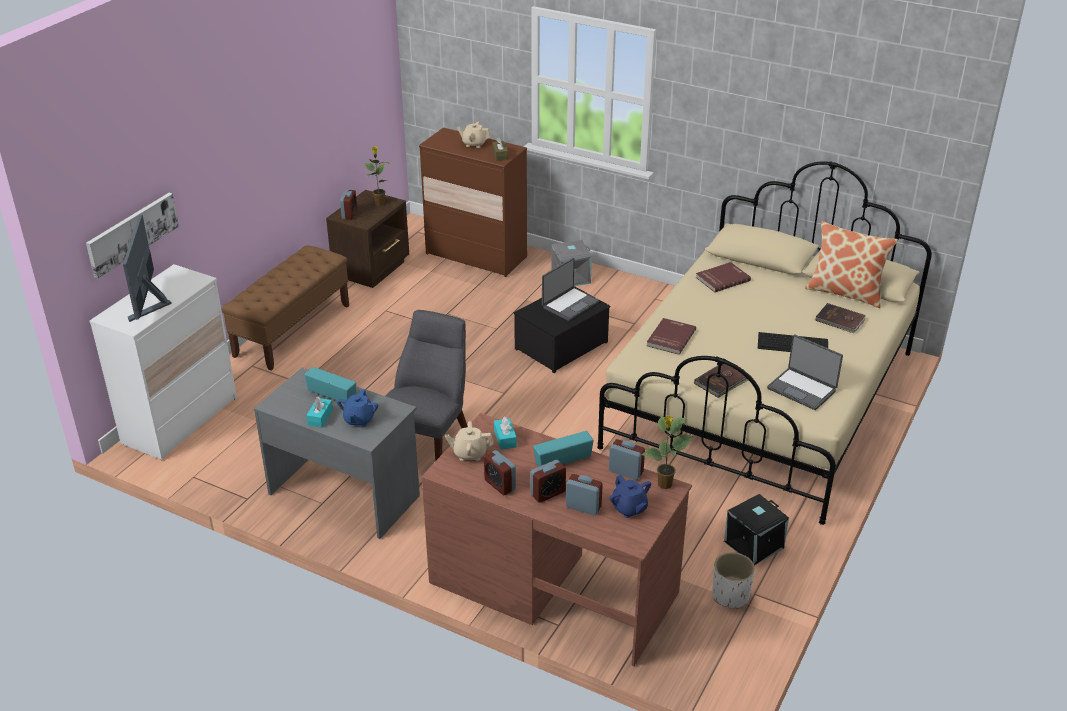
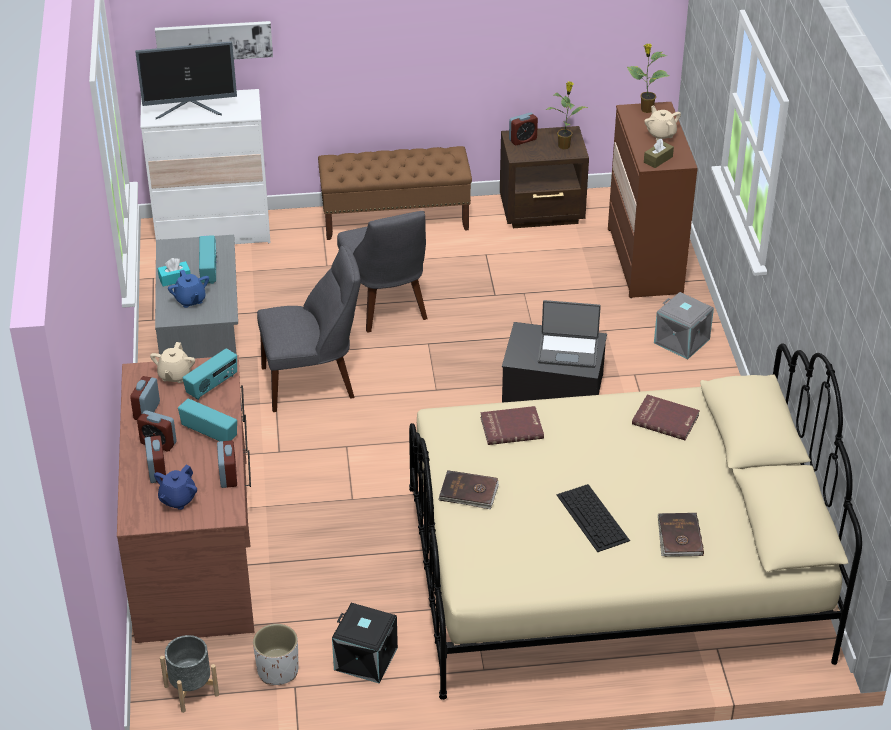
camera: 55 degrees right, 5 degrees up
monitor [123,215,172,322] -> monitor turned 150 degrees counterclockwise [135,41,237,119]
blue teapot [337,389,378,427] -> blue teapot turned 90 degrees counterclockwise [168,270,209,308]
beige teapot [445,421,494,461] -> beige teapot turned 135 degrees counterclockwise [150,342,195,383]
turquoise tissue box [494,417,517,450] -> radio [183,348,237,400]
potted plant [641,415,693,489] -> potted plant moved to [627,44,669,113]
laptop [767,335,843,410] -> none
pillow [805,221,898,308] -> none
none -> grey planter [160,635,219,713]
none -> grey chair [337,211,427,333]

